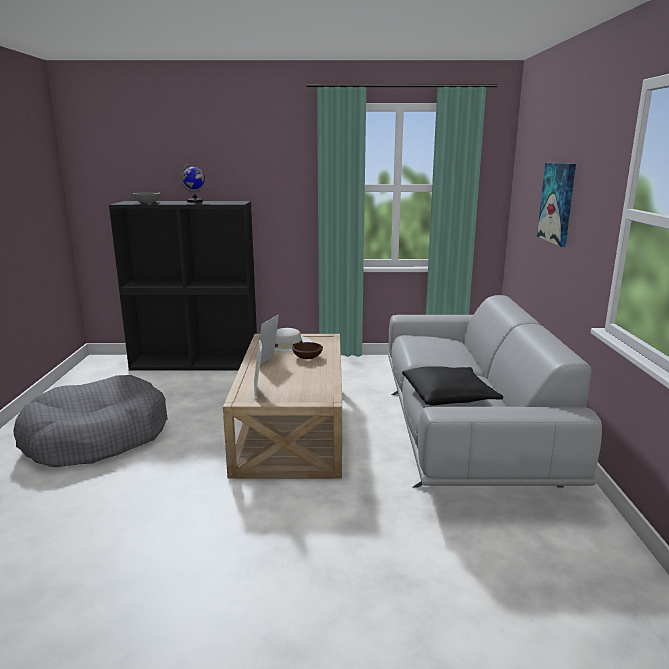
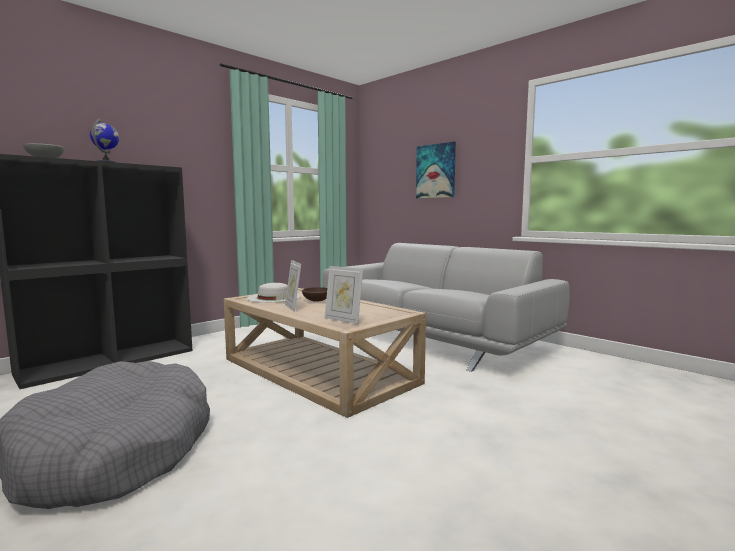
camera: 45 degrees left, 10 degrees down
black pillow [402,367,503,406] -> none

